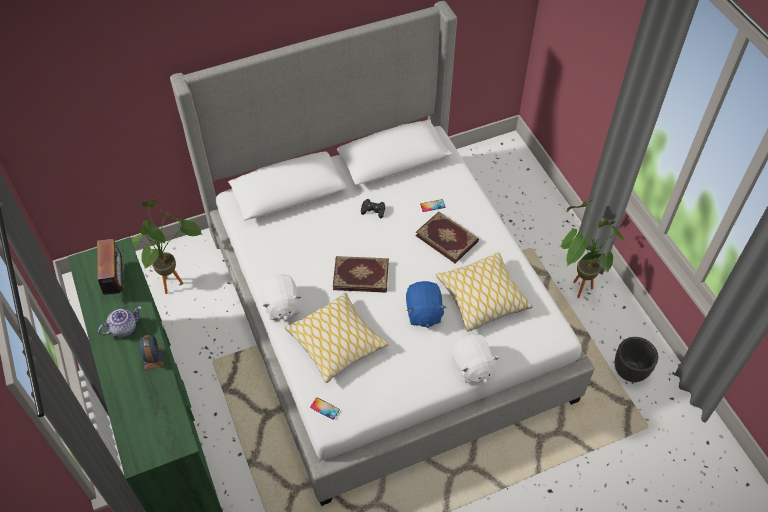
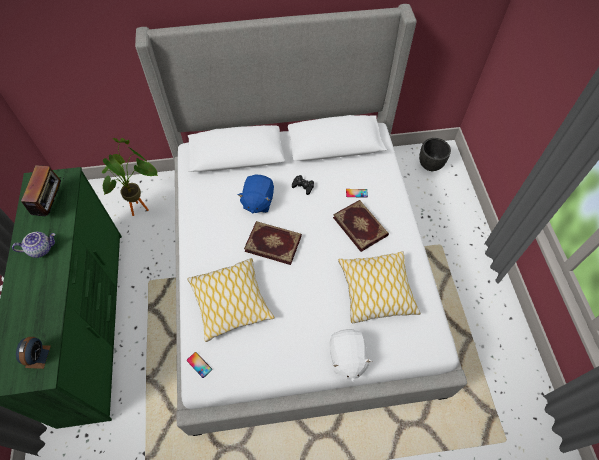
camera: 15 degrees right, 5 degrees up
alarm clock [140,335,163,370] -> alarm clock moved to [16,337,51,369]
white plush toy [261,274,301,320] -> none
blue plush toy [406,281,447,328] -> blue plush toy moved to [238,175,274,214]
potted plant [559,199,625,298] -> none
black planter [615,337,658,382] -> black planter moved to [419,138,451,171]

